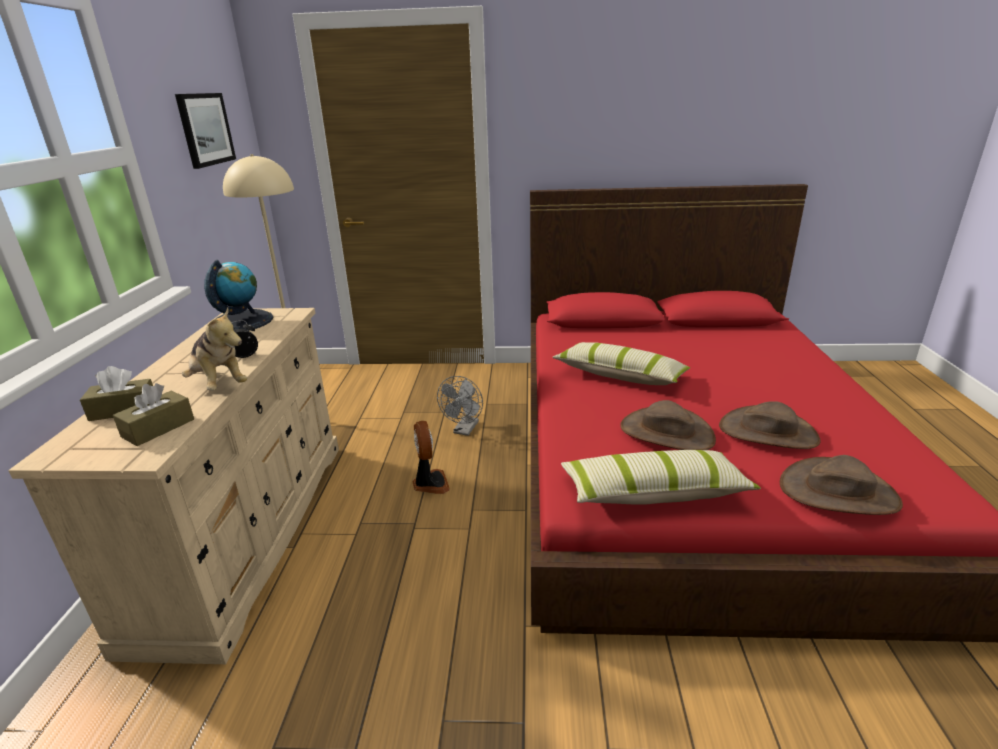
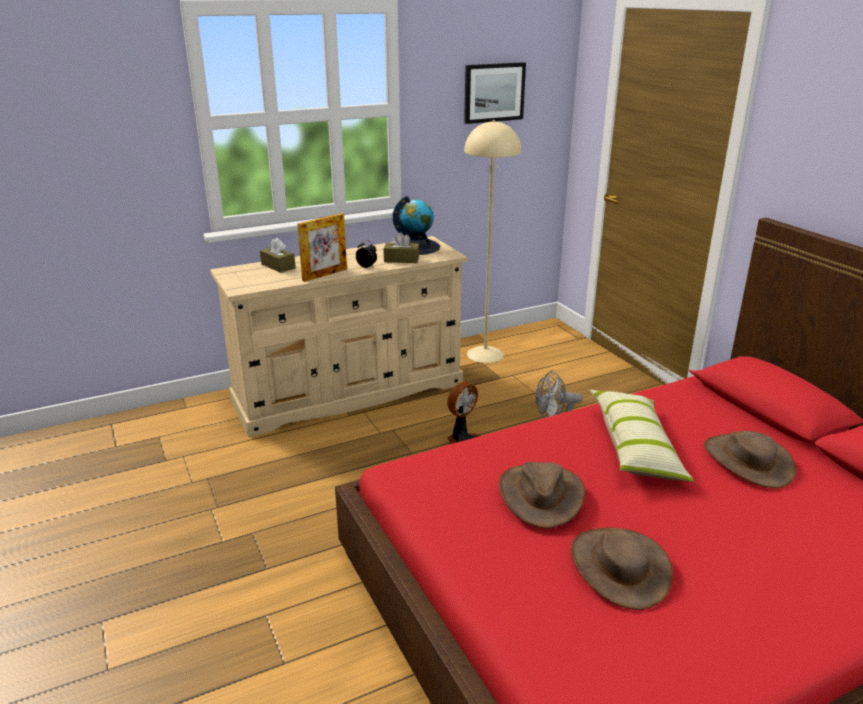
camera: 60 degrees right, 0 degrees up
brown tissue box [113,383,194,446] -> brown tissue box moved to [383,232,419,263]
plush toy [182,308,247,391] -> picture frame [297,213,347,282]
pillow [561,450,761,505] -> none
brown hat [780,455,903,515] -> brown hat moved to [704,431,796,488]

